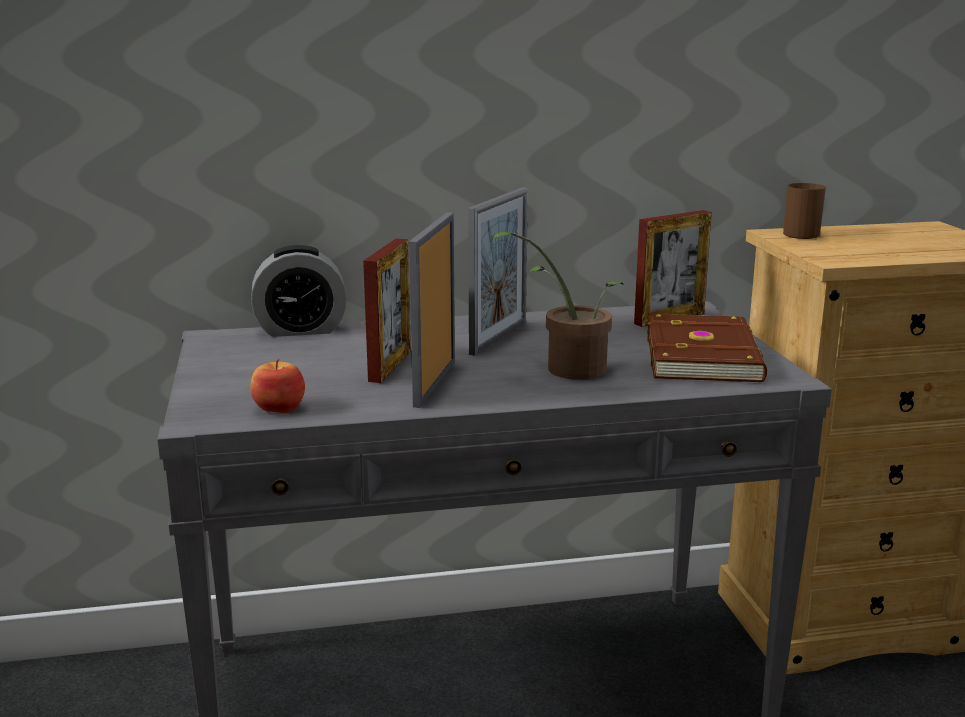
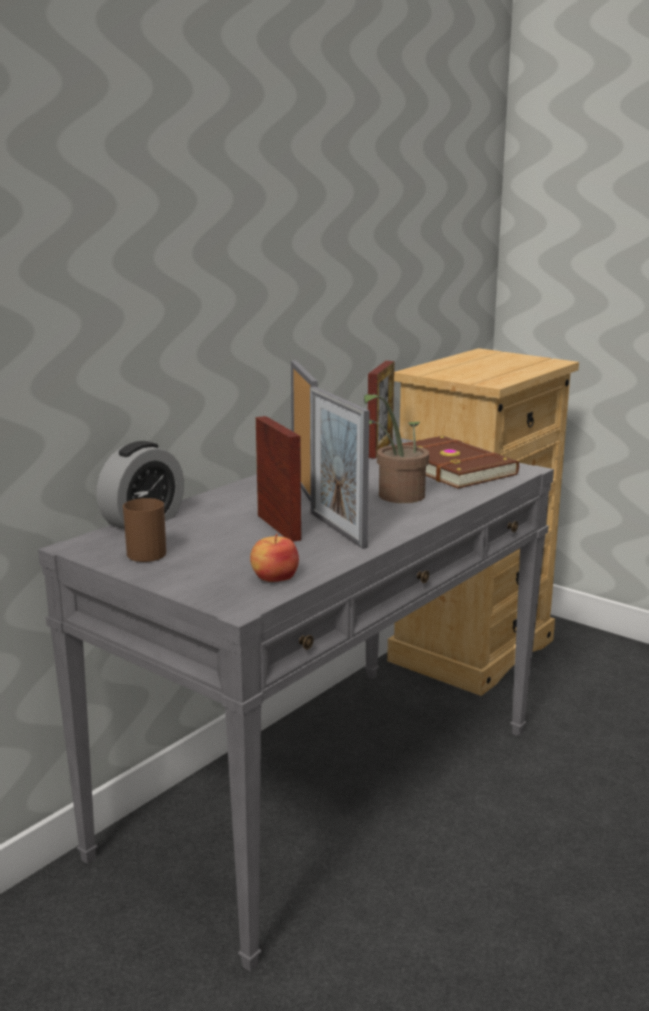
camera: 40 degrees left, 0 degrees up
brown mug [783,183,826,239] -> brown mug moved to [123,498,166,562]

